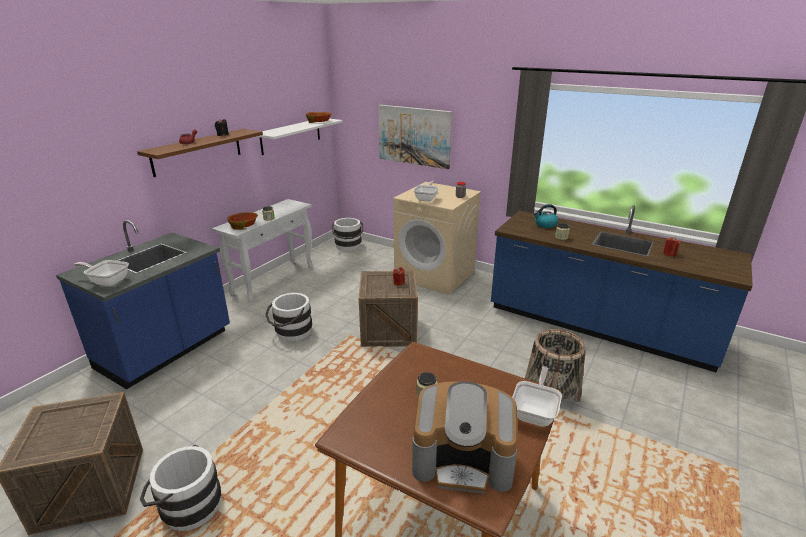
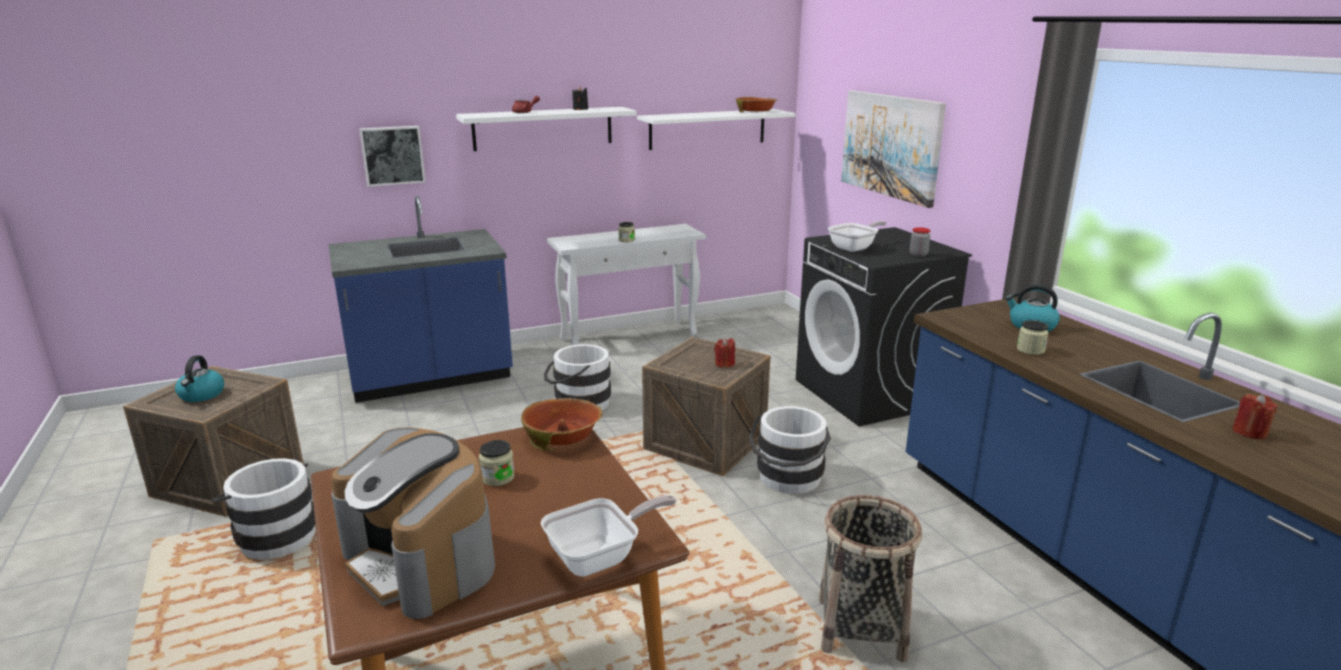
camera: 35 degrees right, 5 degrees down
frying pan [73,260,129,286] -> none
brown shelf [137,129,263,177] -> white shelf [456,107,637,151]
bowl [227,212,258,230] -> bowl moved to [521,398,602,450]
white bucket [331,218,363,251] -> white bucket moved to [749,406,831,494]
beige washing machine [393,182,481,295] -> black washing machine [796,227,972,427]
none -> kettle [175,355,224,402]
none -> picture [360,126,425,187]

